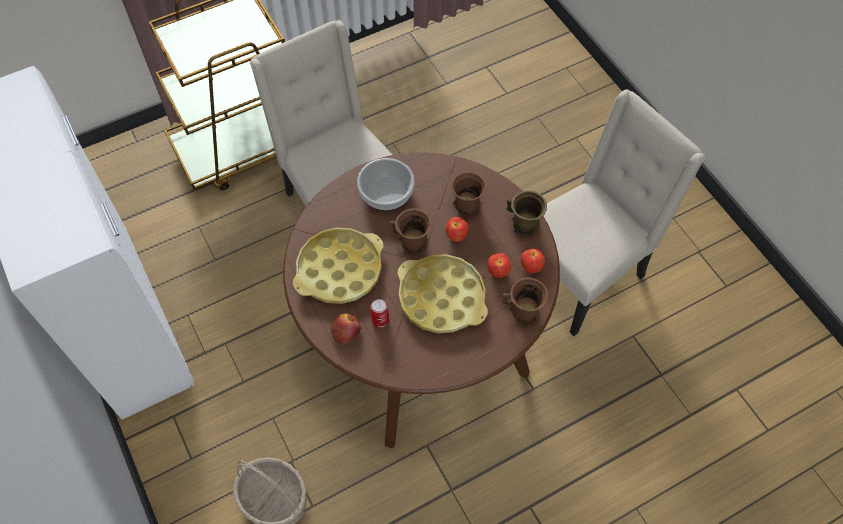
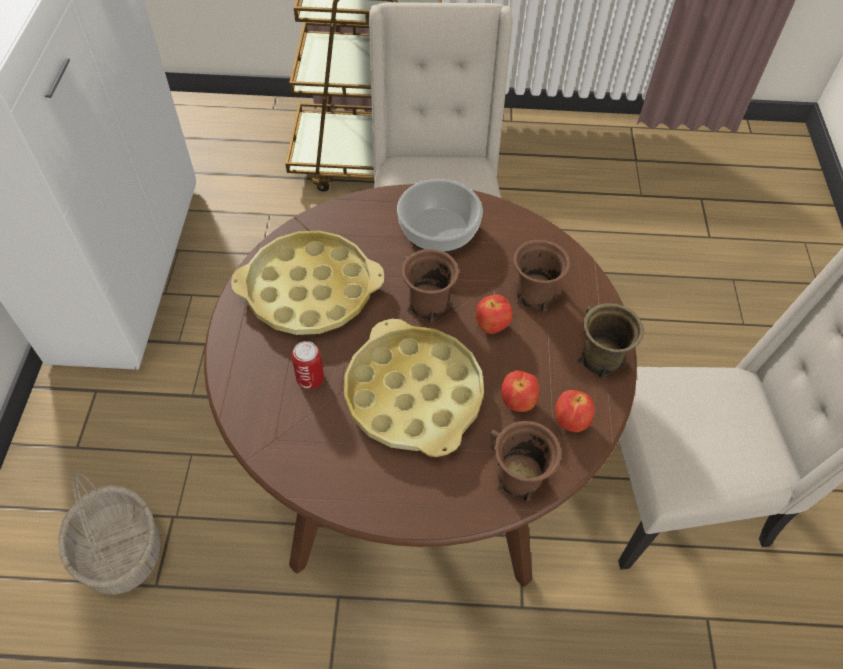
camera: 30 degrees right, 5 degrees down
apple [330,313,361,344] -> none

